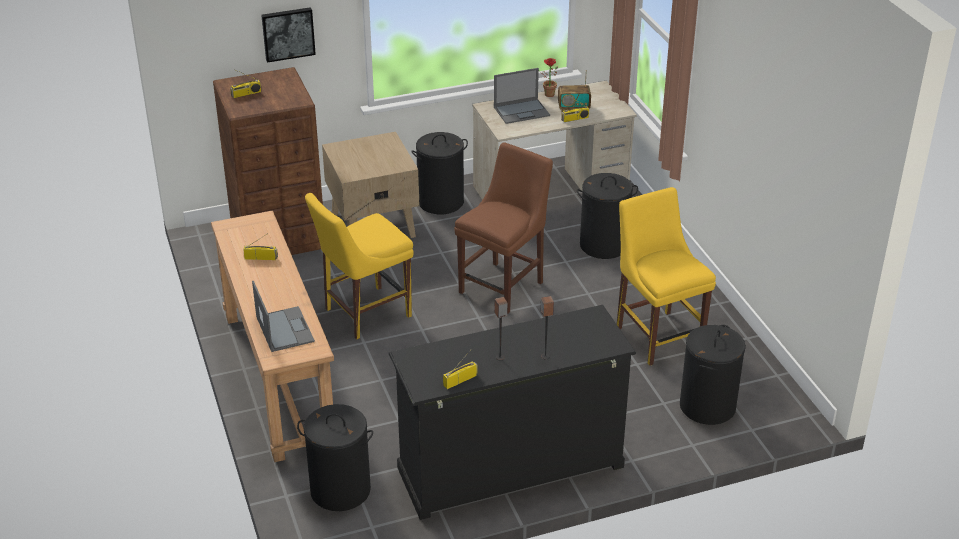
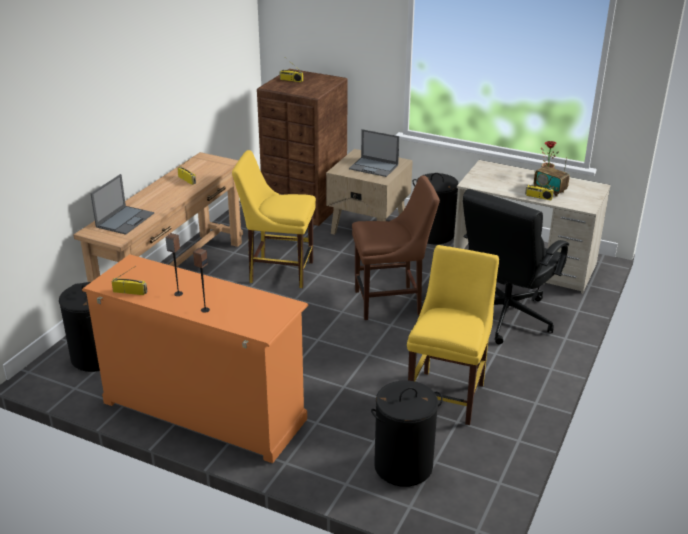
camera: 45 degrees right, 5 degrees down
picture [261,7,316,63] -> none
black cabinet [389,305,636,520] -> orange cabinet [82,254,308,463]
laptop [494,68,550,124] -> laptop moved to [349,129,399,177]
black laundry basket [577,173,638,259] -> black office chair [463,189,569,345]

